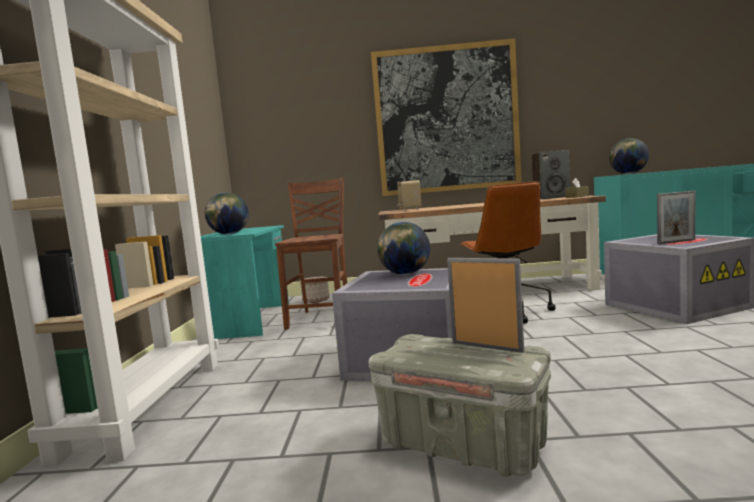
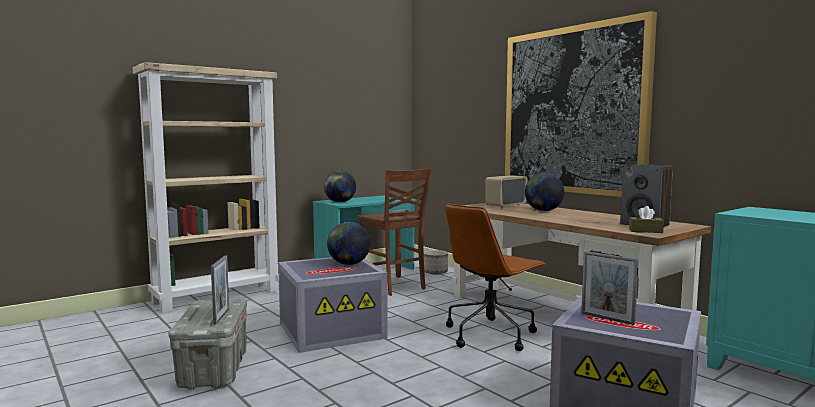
camera: 50 degrees right, 0 degrees up
brown chair [275,178,347,330] -> brown chair turned 90 degrees clockwise [358,168,432,296]
globe [609,138,649,174] -> globe moved to [525,173,564,211]

